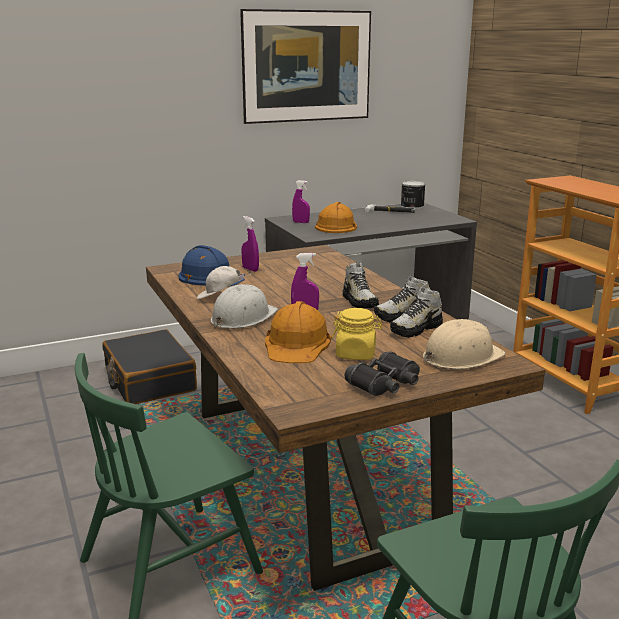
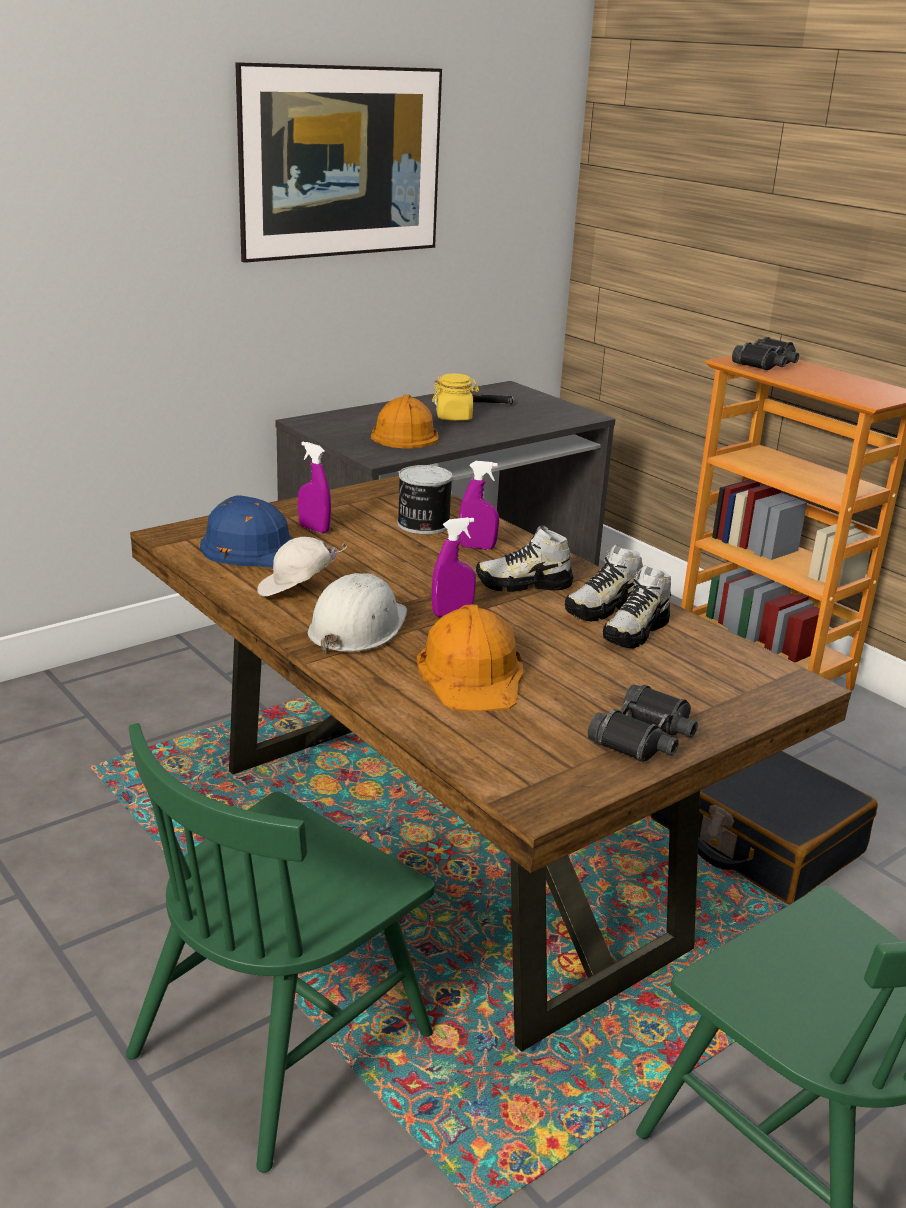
camera: 15 degrees left, 5 degrees up
black suitcase [103,329,197,404] -> black suitcase moved to [650,751,878,904]
purple spray bottle [292,180,310,223] -> purple spray bottle moved to [459,461,499,550]
yellow jar [332,308,382,360] -> yellow jar moved to [432,374,479,421]
shoe [343,263,379,309] -> shoe turned 120 degrees clockwise [476,526,574,592]
can [401,181,426,209] -> can moved to [397,465,453,534]
beige hard hat [423,319,506,369] -> none
none -> black binoculars [732,337,799,370]

